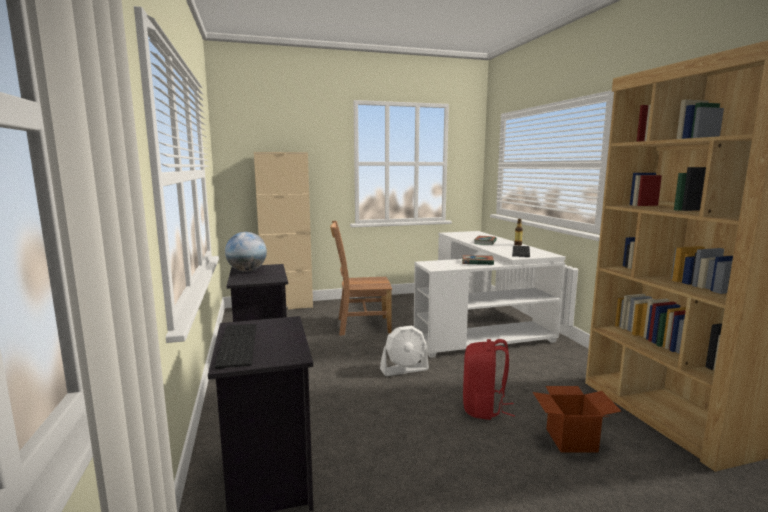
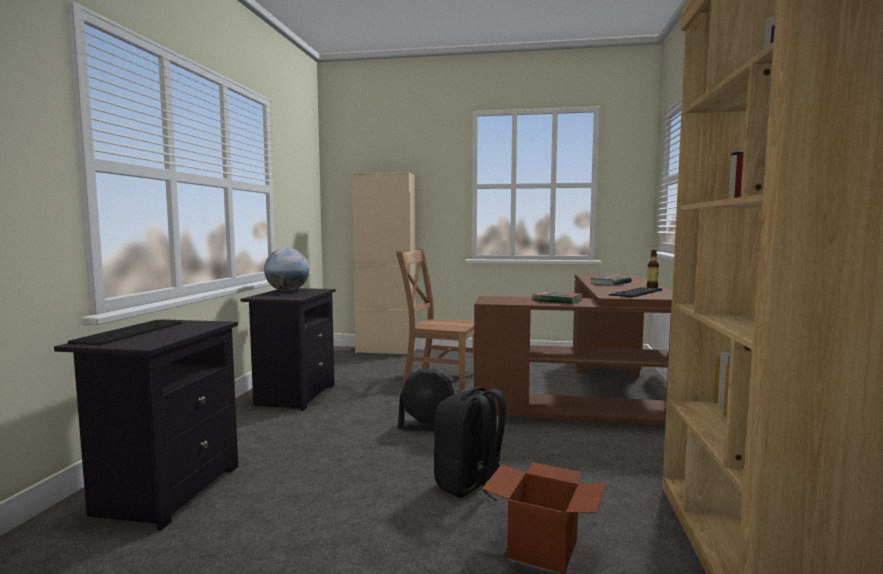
camera: 25 degrees right, 5 degrees down
white fan [380,325,429,376] -> black fan [397,369,455,431]
white desk [414,231,566,358] -> brown desk [474,274,672,425]
red backpack [463,339,515,420] -> black backpack [434,387,506,501]

